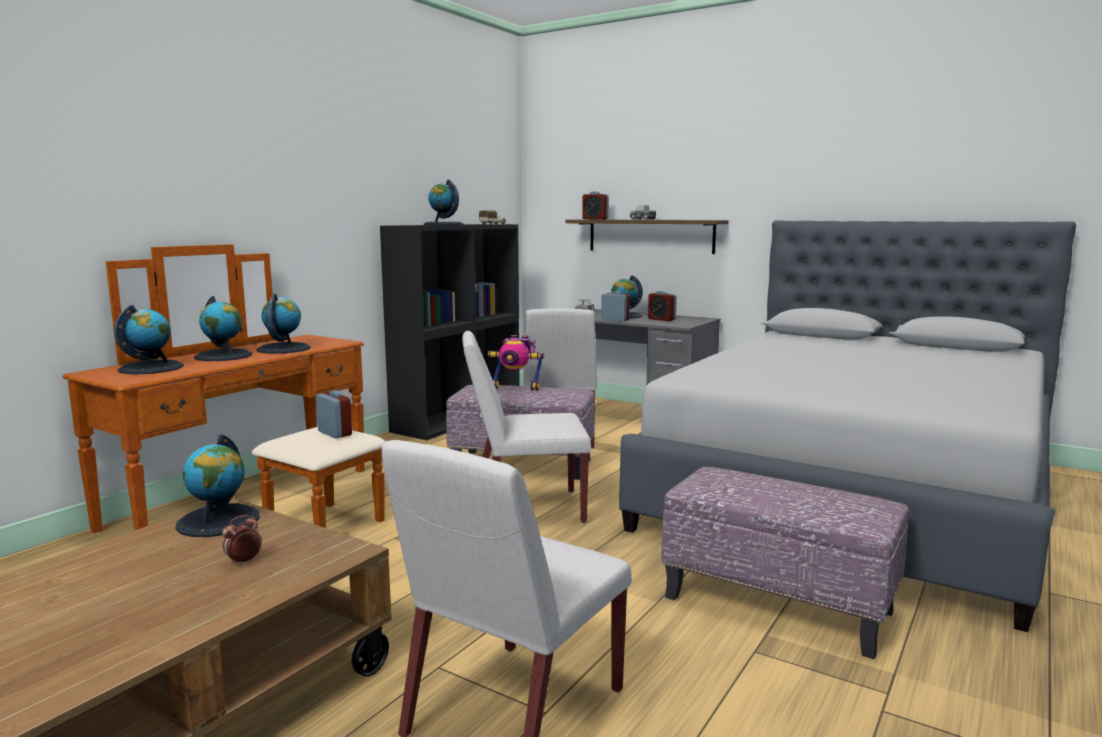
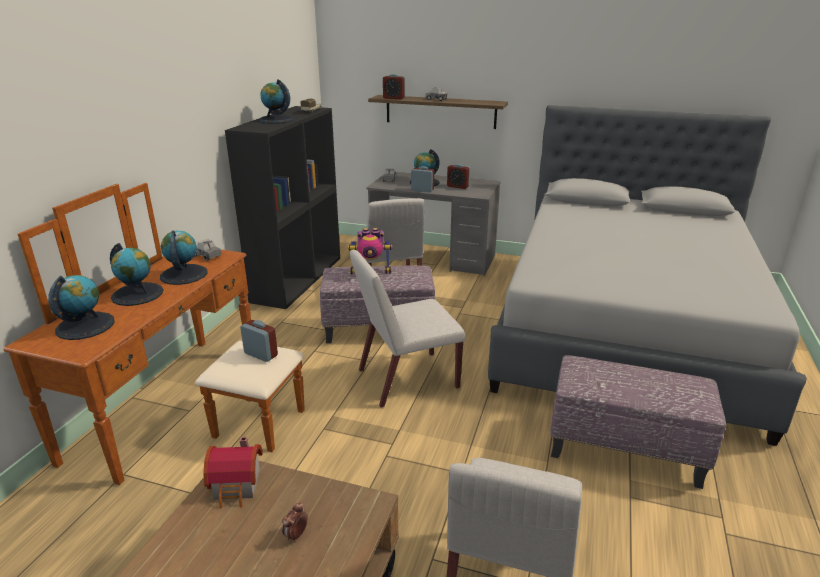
camera: 15 degrees left, 15 degrees up
globe [175,434,259,537] -> toy house [203,437,263,509]
none -> toy truck [195,239,222,261]

